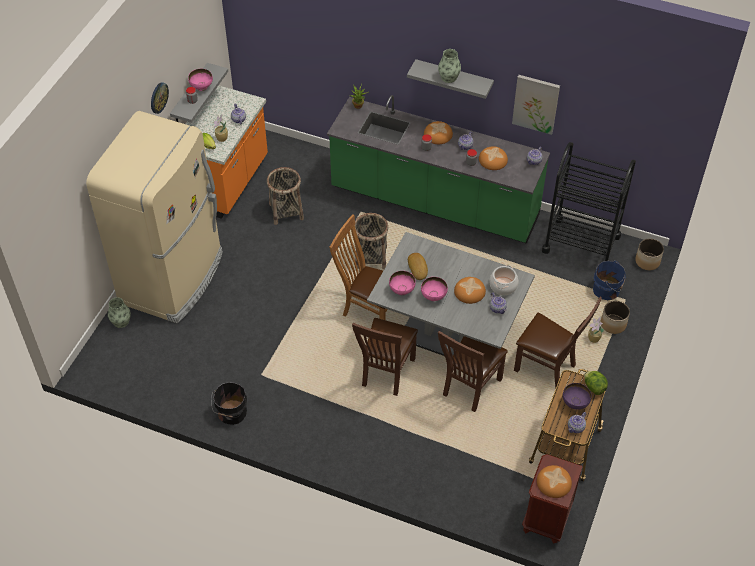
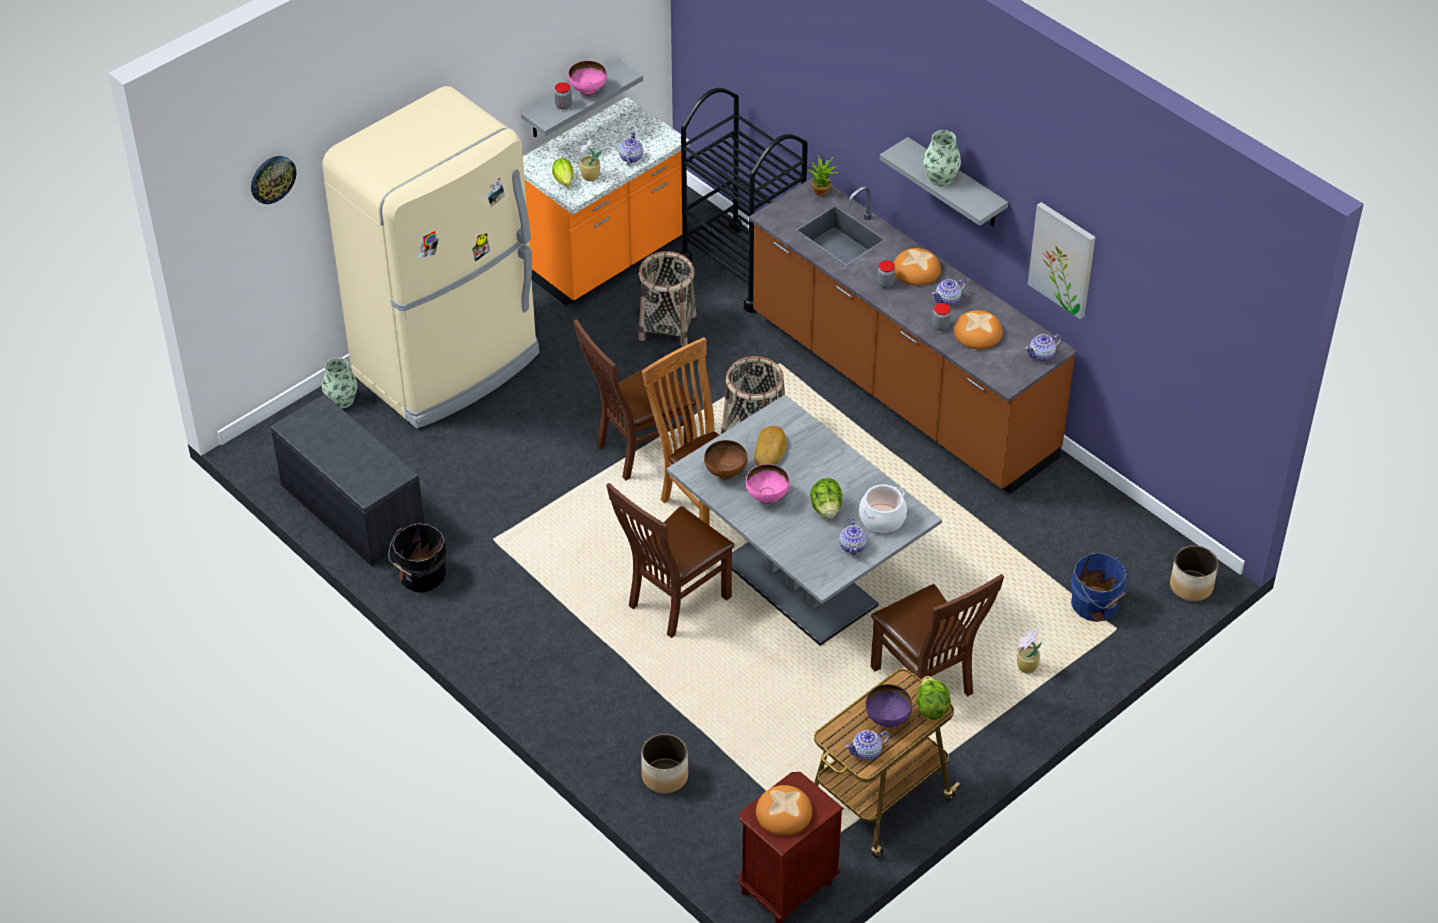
camera: 25 degrees right, 5 degrees down
wall clock [151,82,169,114] -> wall clock moved to [251,156,296,204]
green counter [327,95,550,244] -> brown counter [749,177,1077,494]
pink bowl [389,271,416,295] -> brown bowl [704,440,748,481]
brown chair [438,331,508,412] -> brown chair moved to [574,319,696,481]
bread [454,277,486,304] -> lettuce [810,478,843,518]
black cart [542,142,636,261] -> black cart moved to [679,88,808,313]
planter [601,301,630,334] -> planter moved to [641,734,688,794]
none -> grey bench [271,395,424,566]

